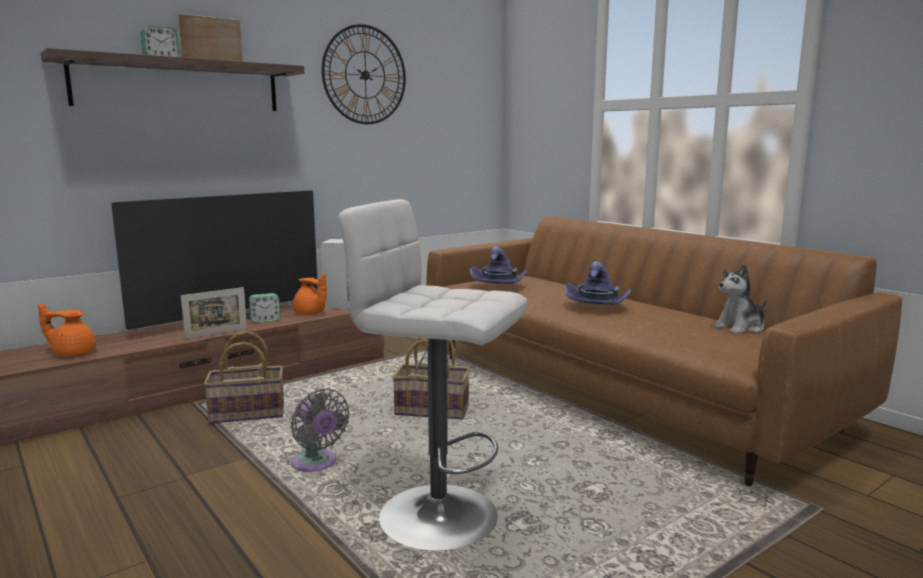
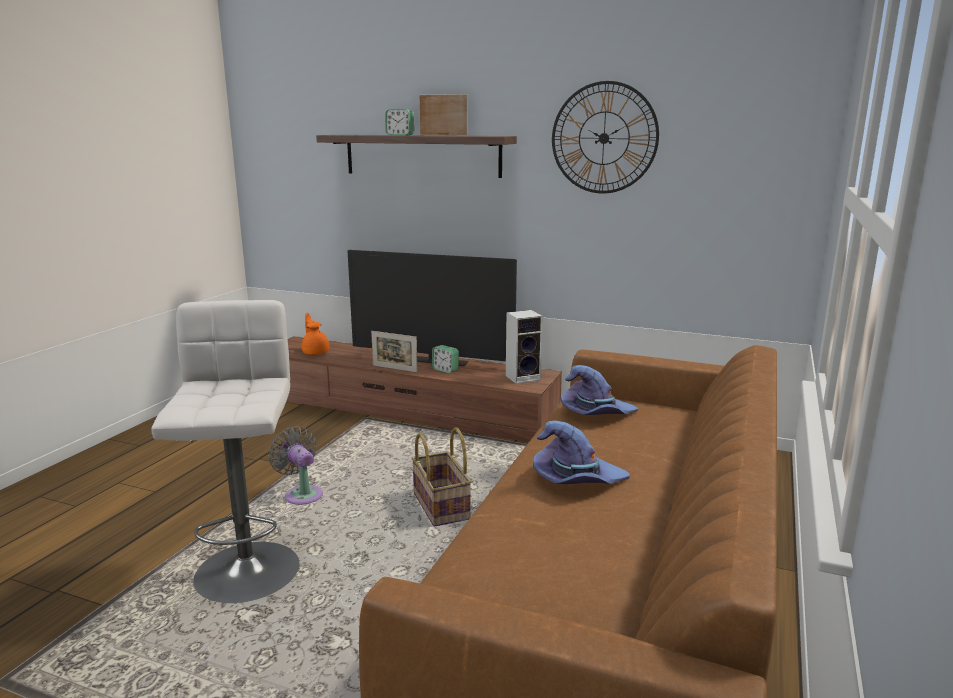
camera: 60 degrees right, 5 degrees up
basket [204,331,284,424] -> none
grey fan [291,388,350,472] -> grey fan turned 120 degrees clockwise [269,426,323,505]
orange teapot [293,274,327,314] -> none
plush toy [712,264,767,334] -> none

